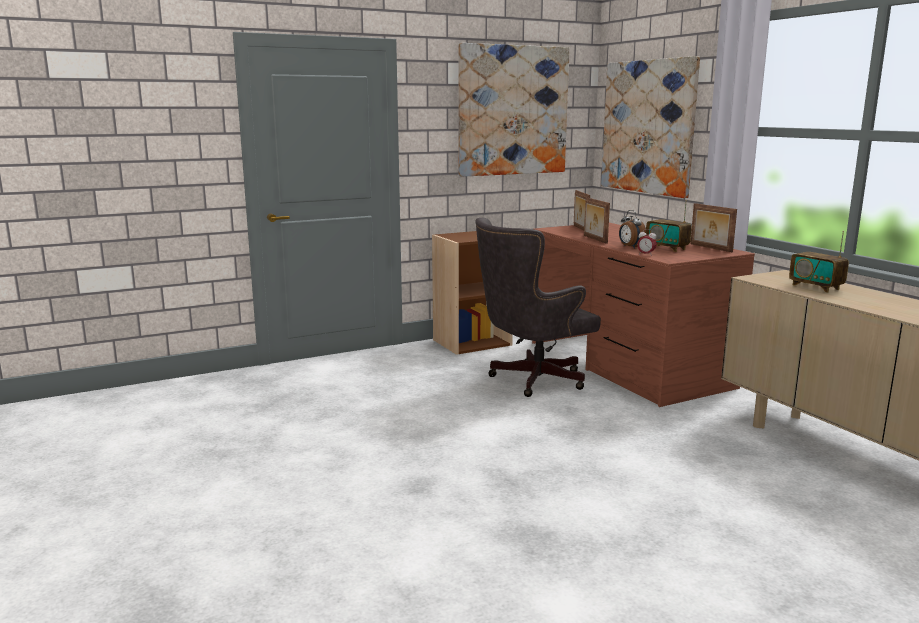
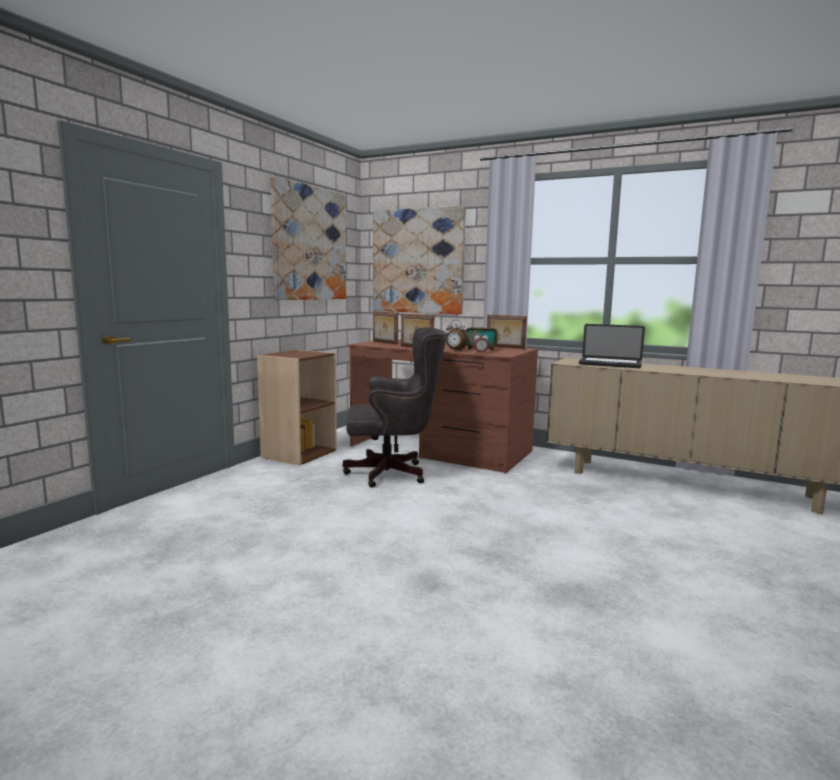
camera: 35 degrees left, 5 degrees down
grey office chair [475,218,601,397] -> grey office chair turned 120 degrees counterclockwise [343,327,447,488]
radio [789,231,849,293] -> laptop [579,324,645,368]

